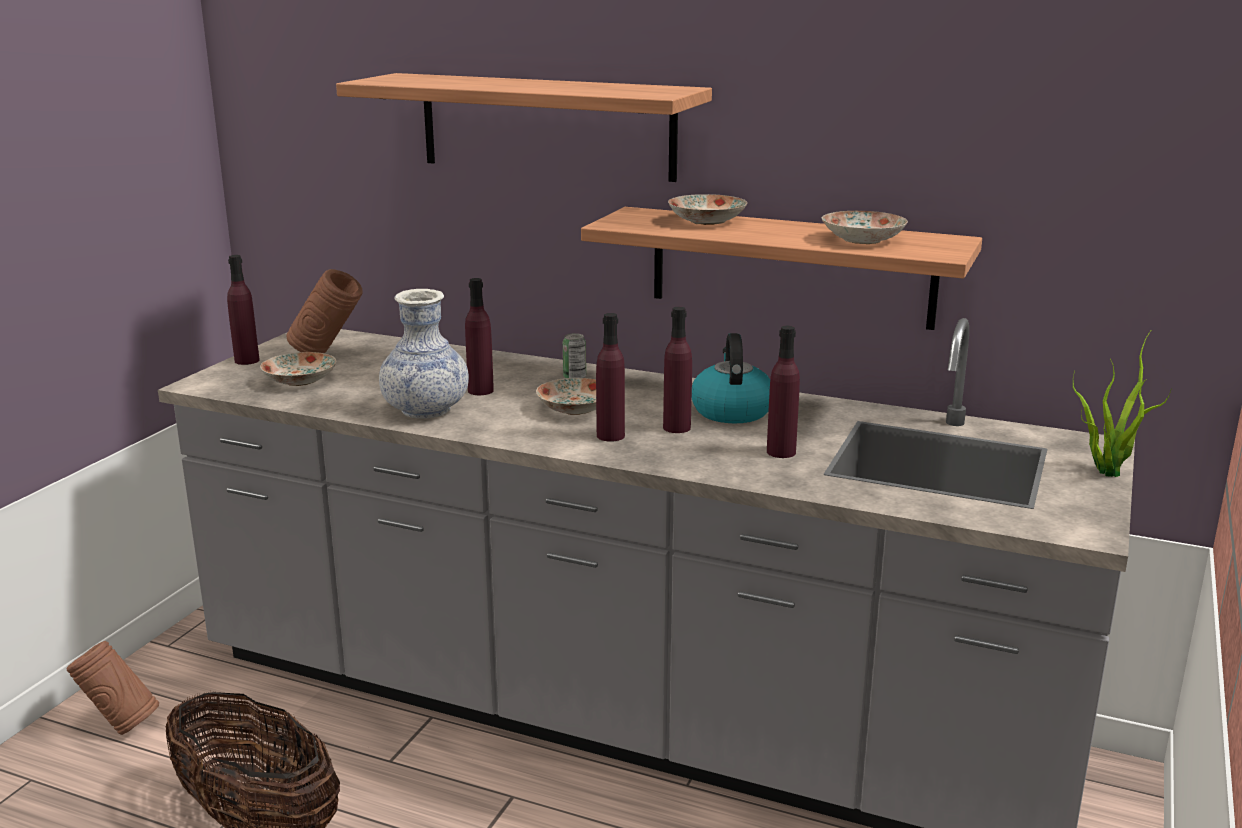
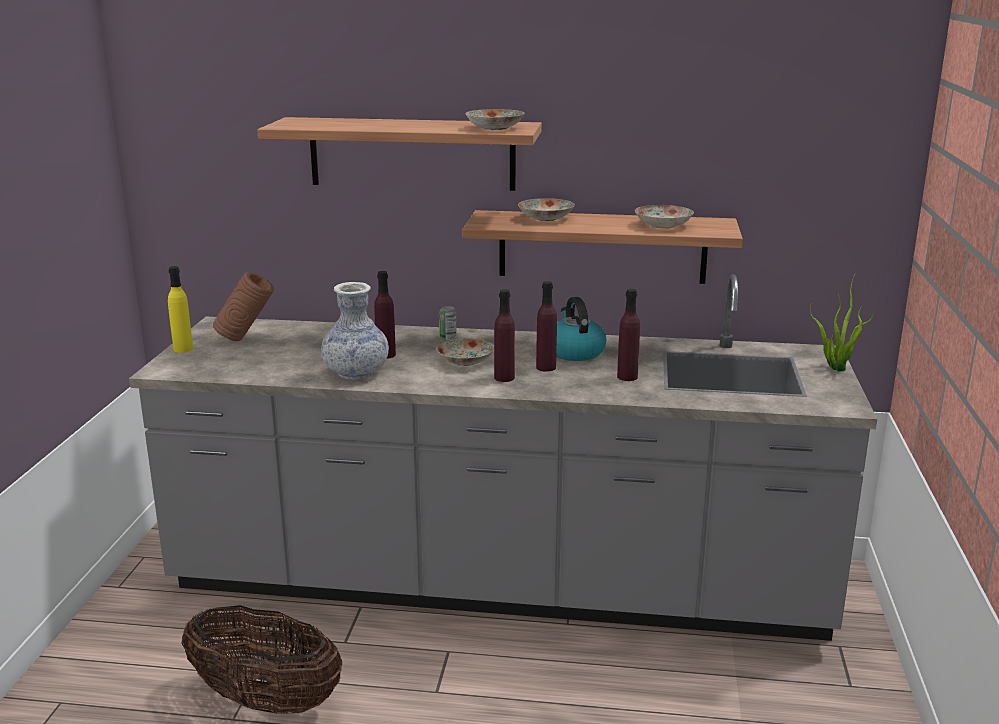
camera: 15 degrees left, 0 degrees up
brown vase [67,641,159,735] -> none
purple bottle [227,255,260,365] -> yellow bottle [168,266,193,353]
plate [260,352,336,386] -> plate moved to [466,109,525,130]

